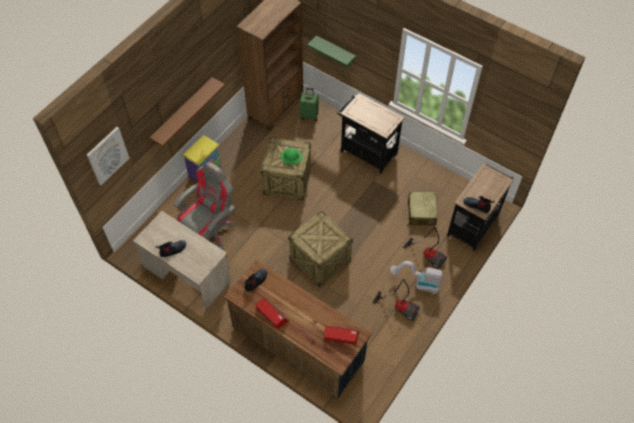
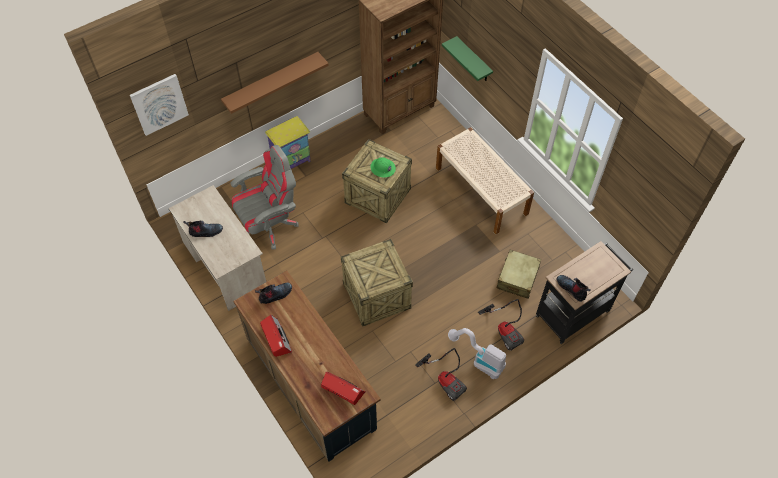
camera: 20 degrees right, 0 degrees up
green suitcase [299,88,318,121] -> none
black cart [337,93,405,174] -> beige bench [436,127,534,234]

